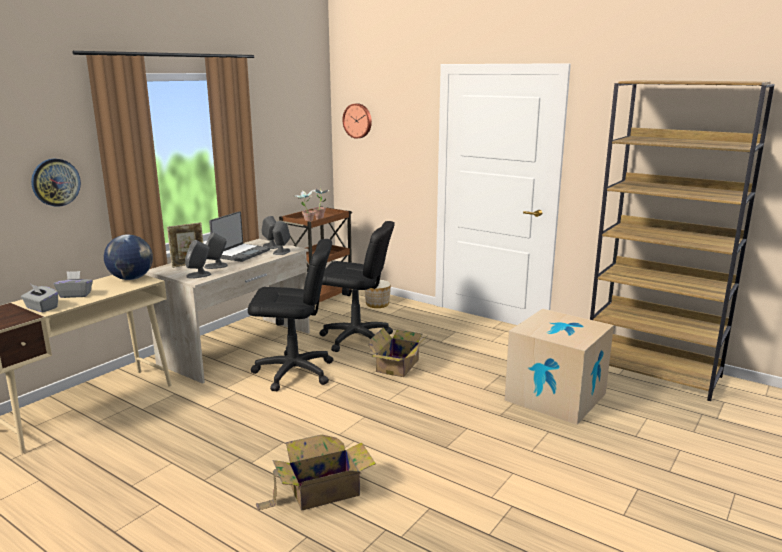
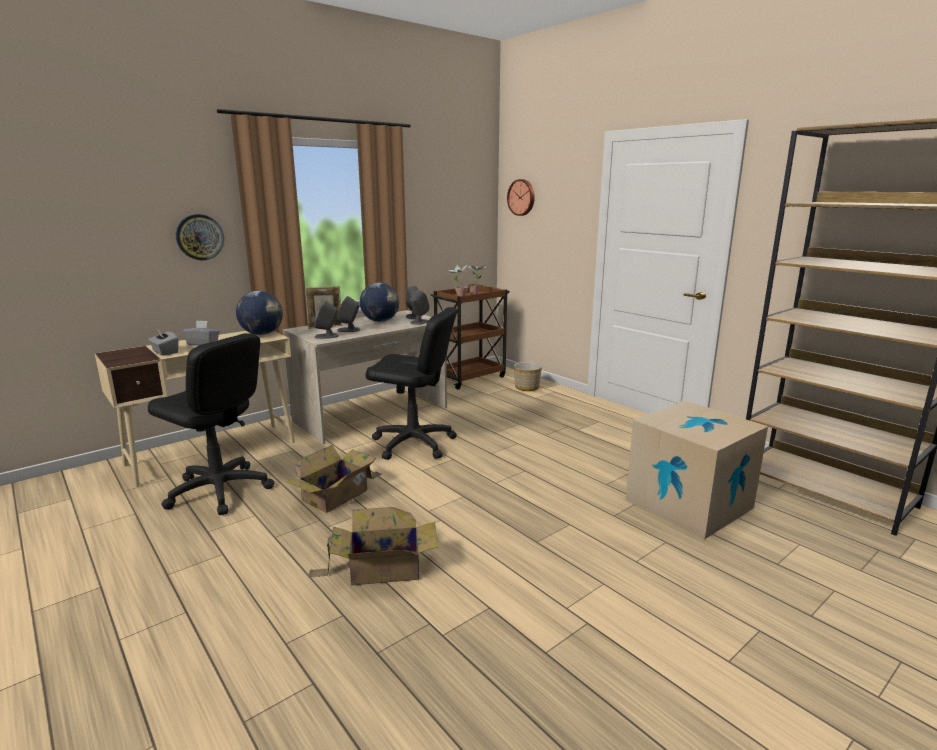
camera: 15 degrees right, 0 degrees up
laptop [209,211,270,262] -> globe [360,283,399,322]
black office chair [319,221,395,352] -> black office chair moved to [148,333,274,515]
cardboard box [368,328,428,377] -> cardboard box moved to [286,445,382,513]

